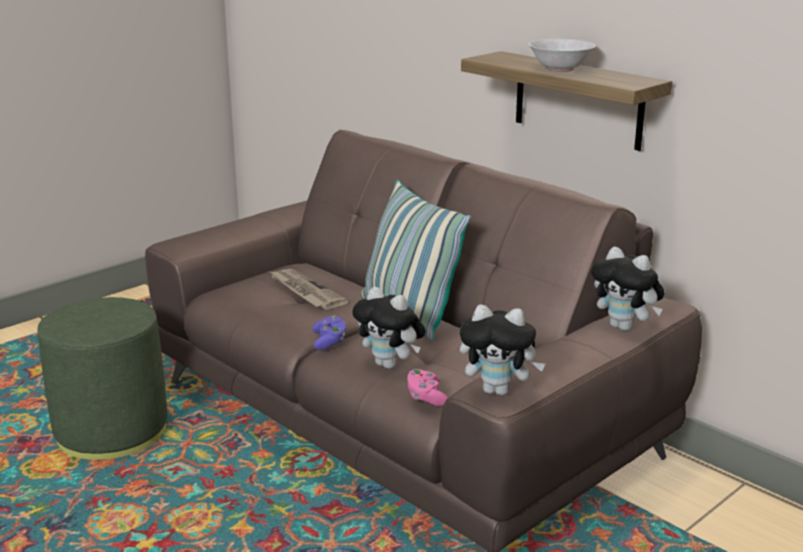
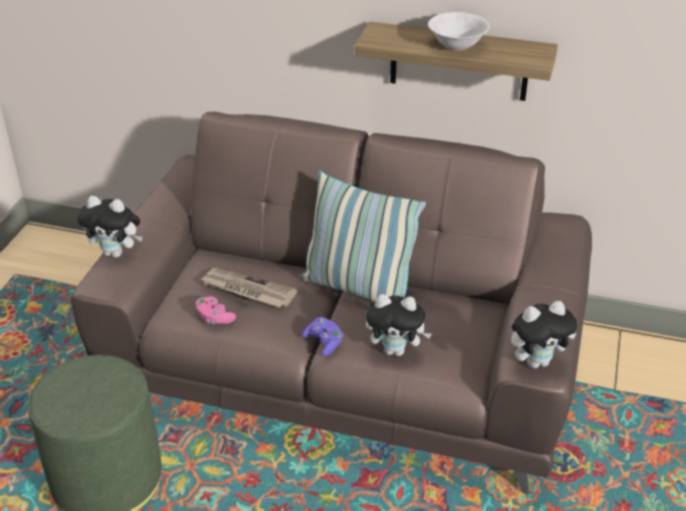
camera: 30 degrees left, 15 degrees up
pink game controller [407,369,448,406] -> pink game controller moved to [195,296,236,324]
plush toy [591,247,665,331] -> plush toy moved to [77,196,142,258]

